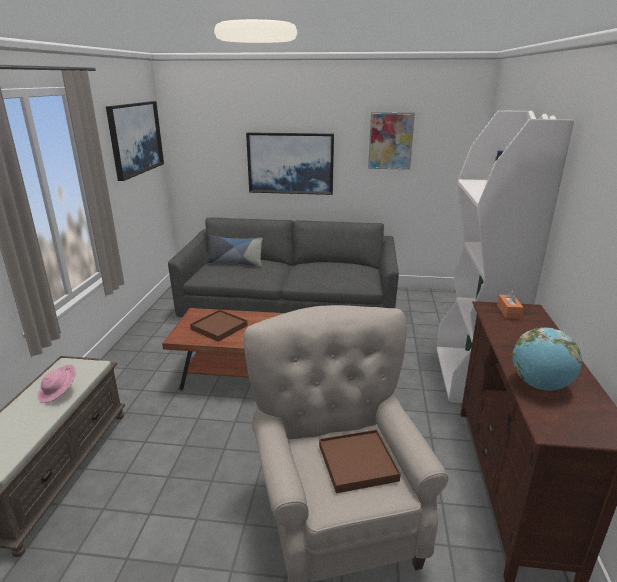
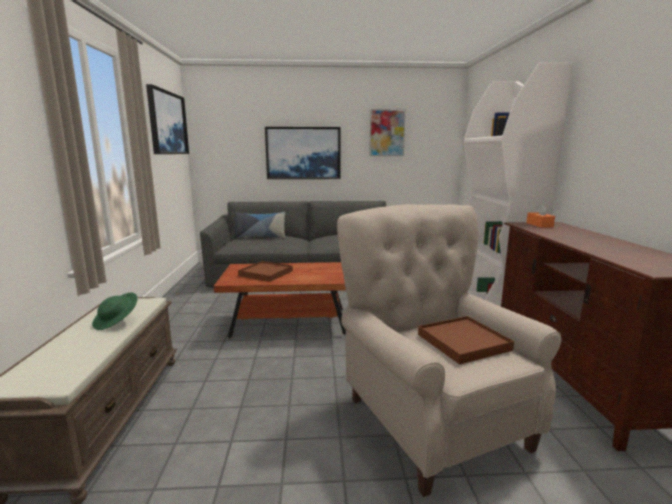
camera: 10 degrees left, 10 degrees down
pink hat [37,365,76,403] -> green hat [92,292,138,330]
globe [512,327,582,391] -> none

